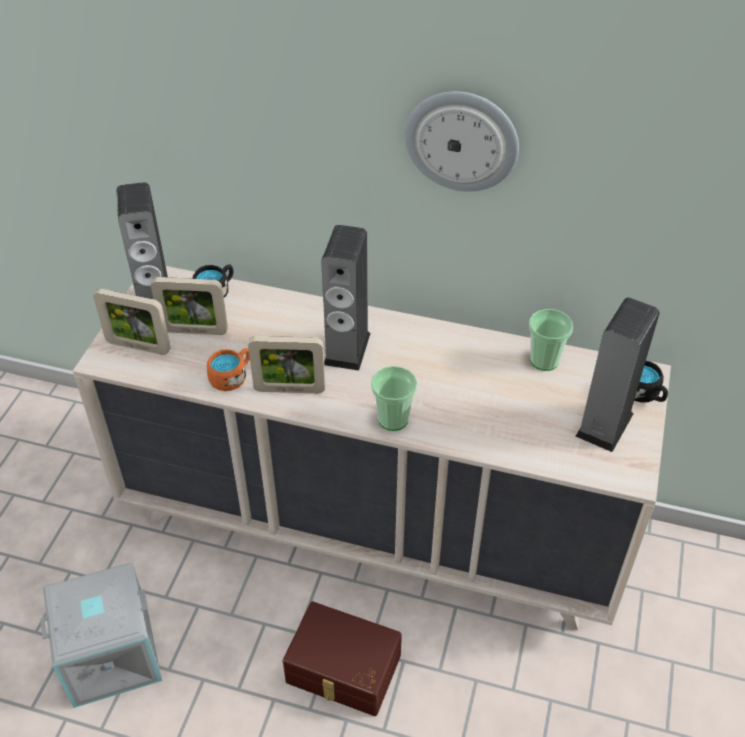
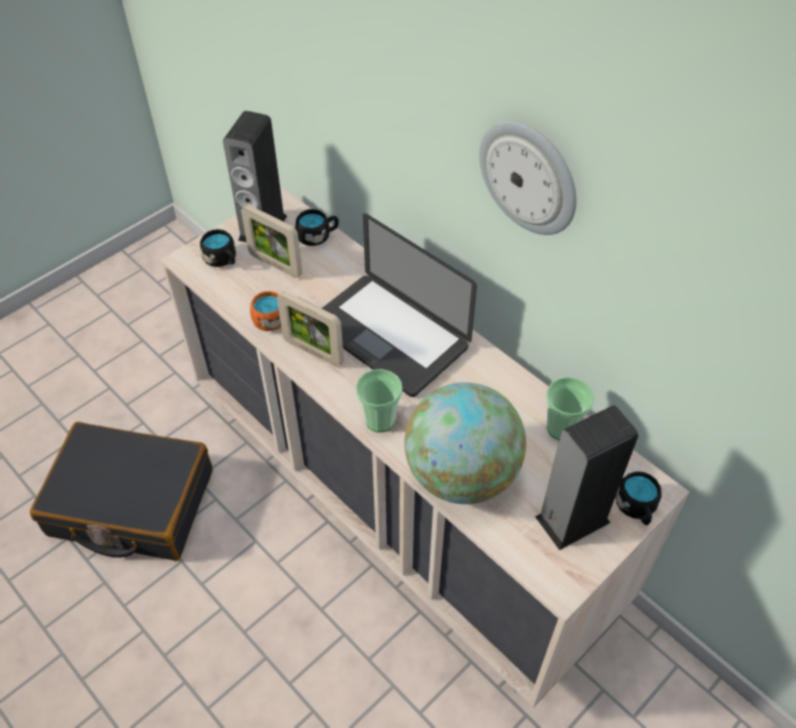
camera: 30 degrees right, 5 degrees up
grey storage box [40,562,162,708] -> black suitcase [30,422,213,561]
picture frame [93,289,171,355] -> black mug [200,229,236,267]
brown storage box [283,601,402,716] -> none
speaker [321,225,371,371] -> laptop [322,213,477,397]
none -> globe [404,382,526,504]

